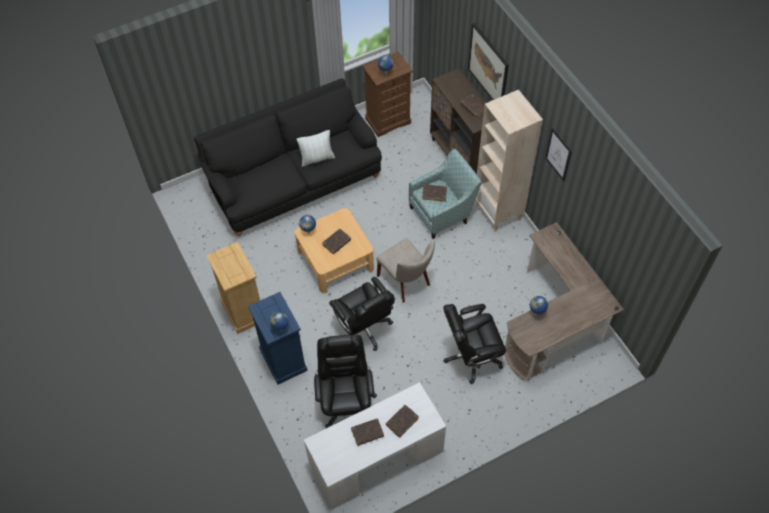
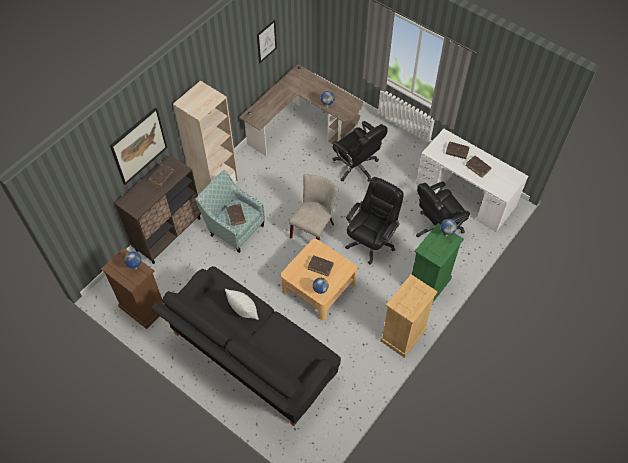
camera: 115 degrees left, 0 degrees up
blue dresser [248,292,308,385] -> green dresser [412,223,464,302]
picture [545,128,572,181] -> picture moved to [257,19,277,63]

